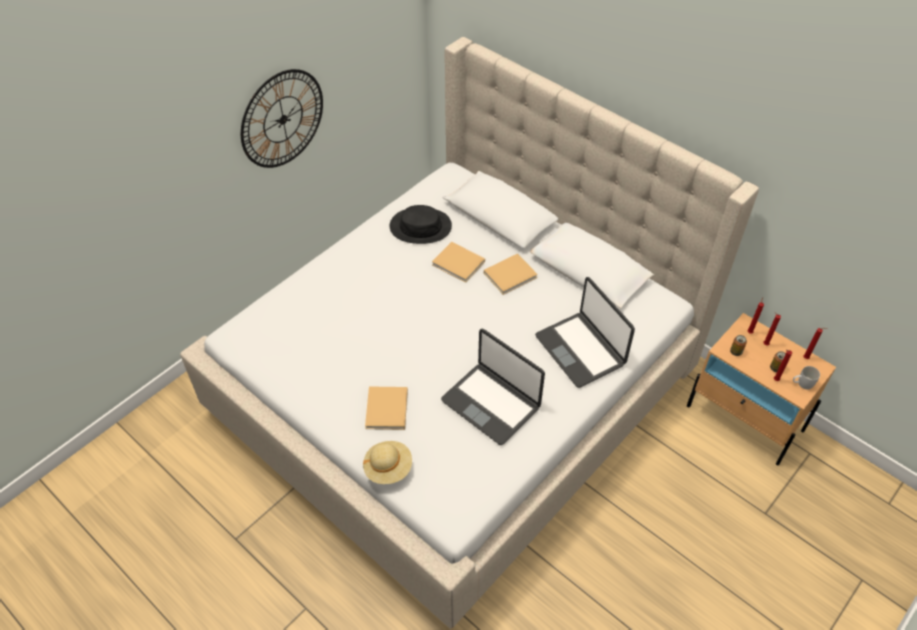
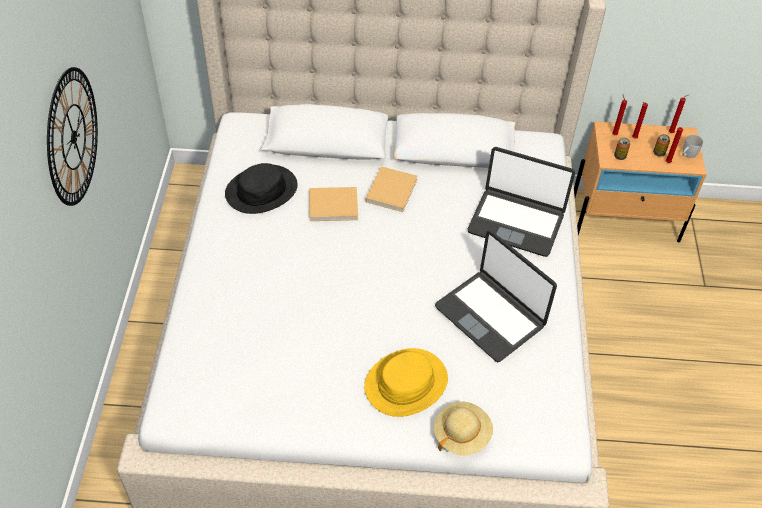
camera: 40 degrees left, 0 degrees up
beige book [365,386,408,430] -> yellow hat [364,348,448,417]
laptop [441,329,545,445] -> laptop turned 45 degrees clockwise [435,230,557,362]

